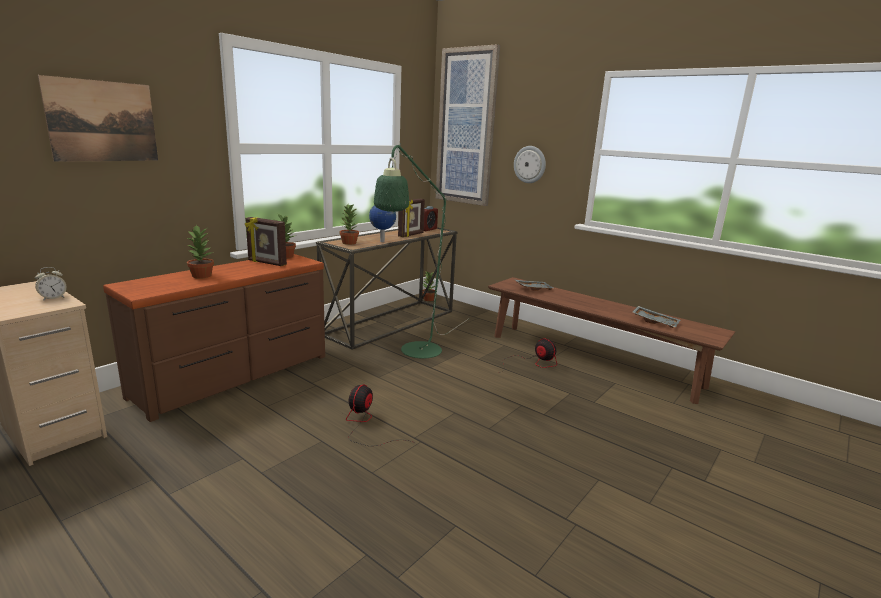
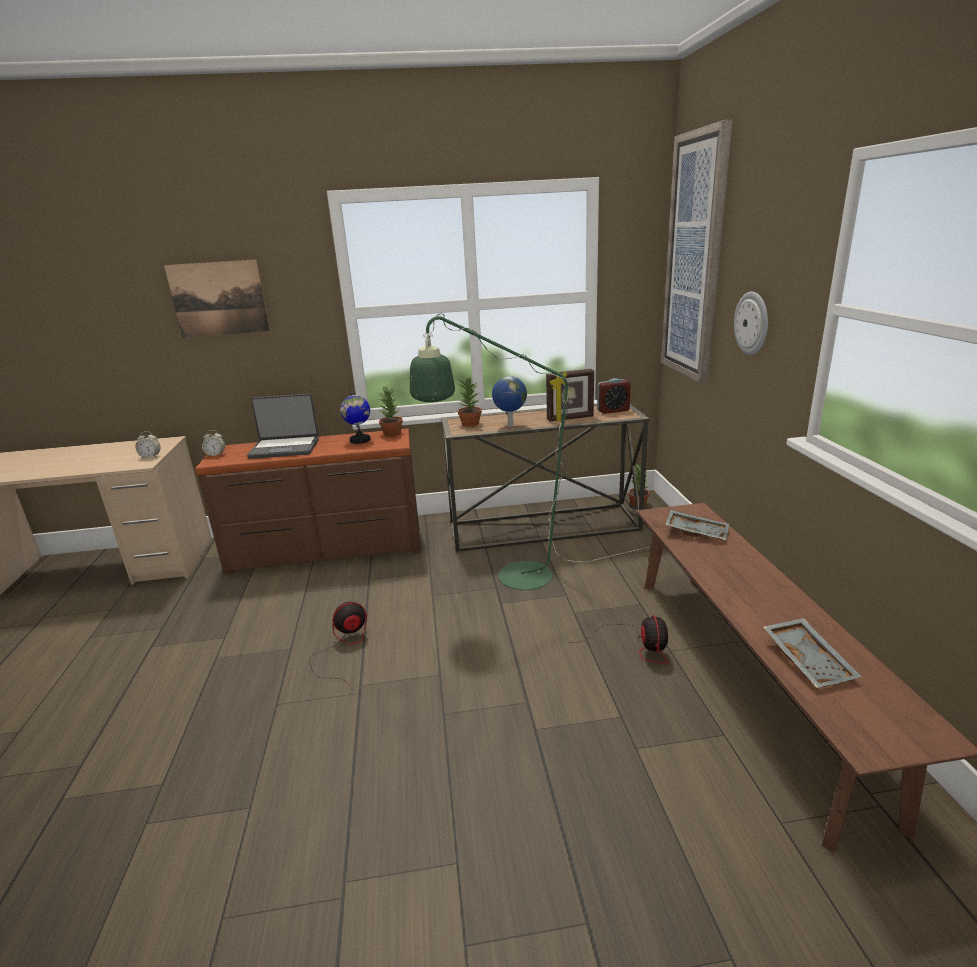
camera: 45 degrees right, 5 degrees up
potted plant [185,225,214,279] -> laptop [247,394,319,459]
picture frame [245,217,287,266] -> globe [340,391,371,444]
none -> alarm clock [202,430,225,456]

